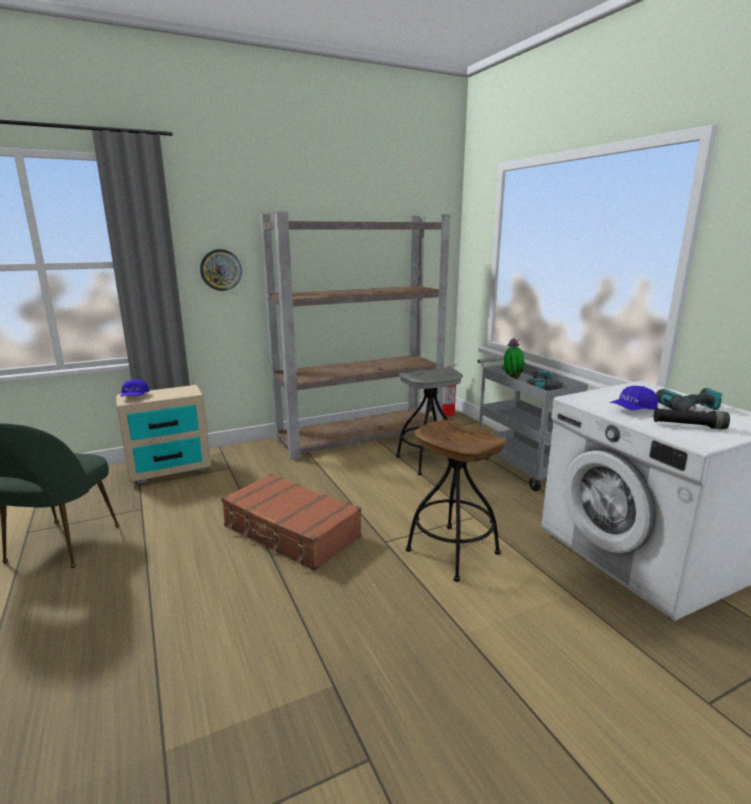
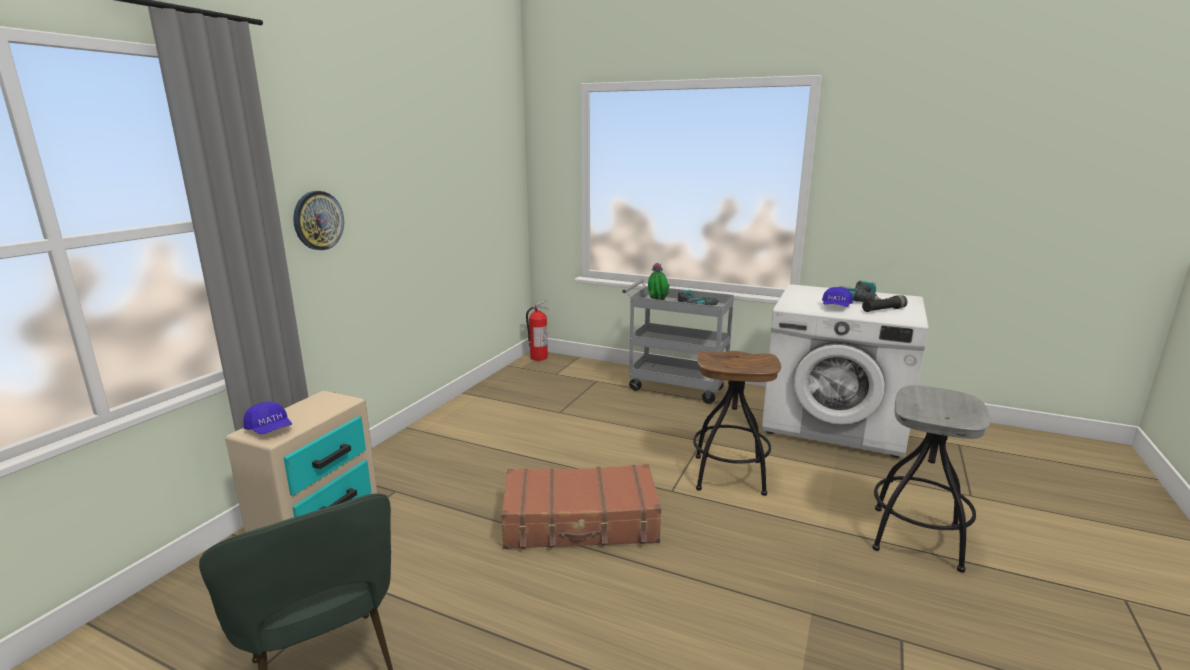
camera: 40 degrees left, 0 degrees up
brown bookcase [260,212,450,460] -> none
grey stool [396,368,463,475] -> grey stool moved to [872,385,991,573]

